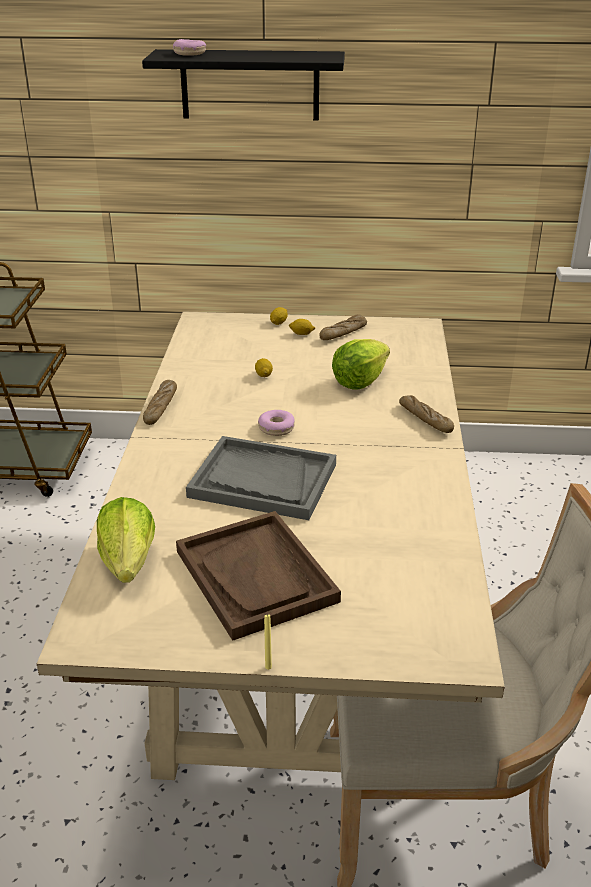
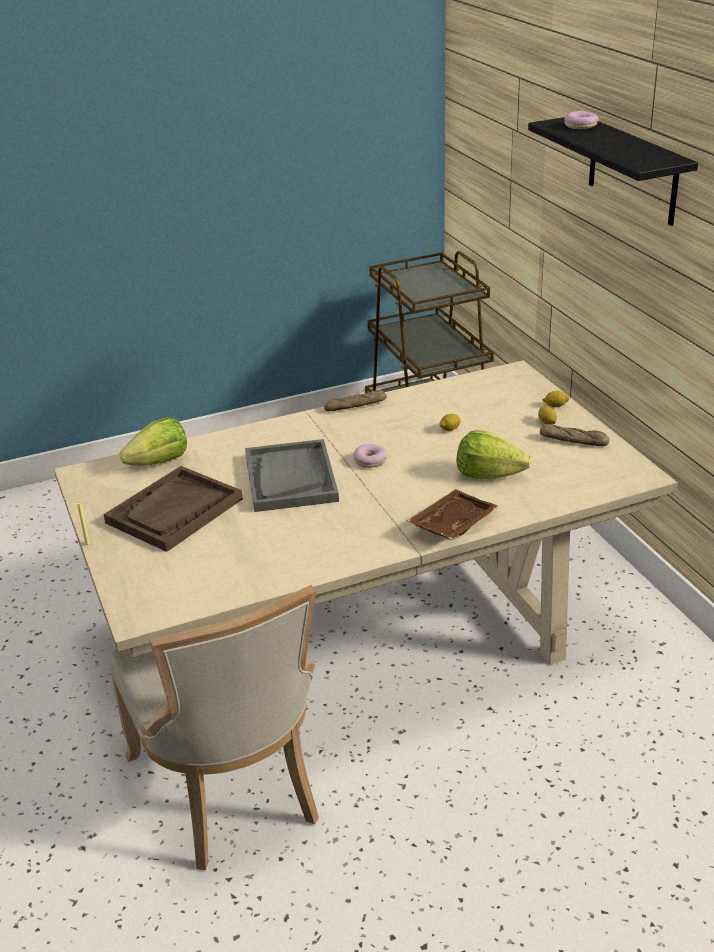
camera: 65 degrees right, 0 degrees up
bread [399,395,454,433] -> brown tray [407,489,499,539]

